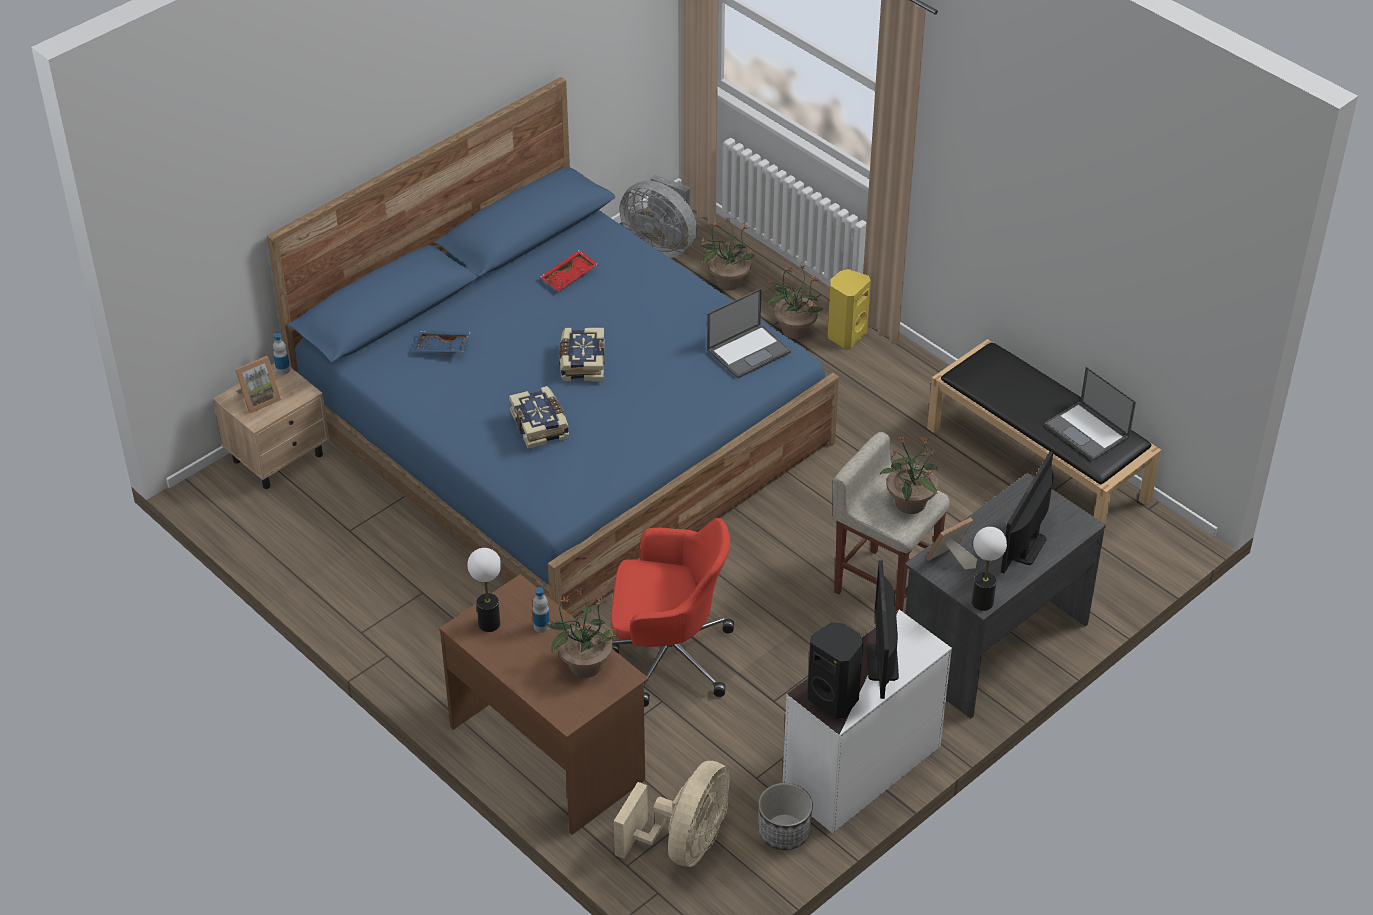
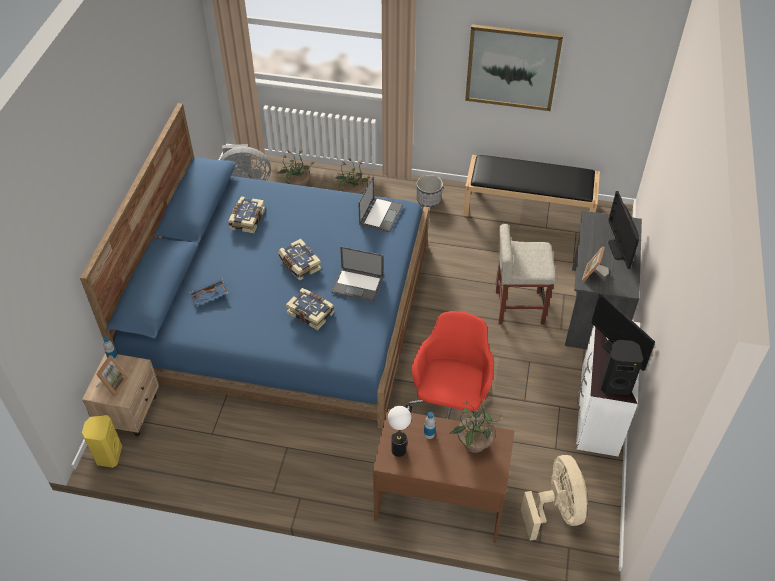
camera: 35 degrees left, 5 degrees up
red tray [540,250,598,291] -> book [228,196,265,233]
red office chair [611,518,734,707] -> red office chair turned 45 degrees counterclockwise [406,311,494,419]
planter [758,783,813,850] -> planter moved to [417,175,443,207]
yellow speaker [828,269,871,349] -> yellow speaker moved to [82,415,122,468]
potted plant [880,435,938,514] -> none
table lamp [972,527,1007,611] -> none
laptop [1045,366,1136,461] -> laptop moved to [331,246,383,302]
none -> picture [465,24,563,111]

